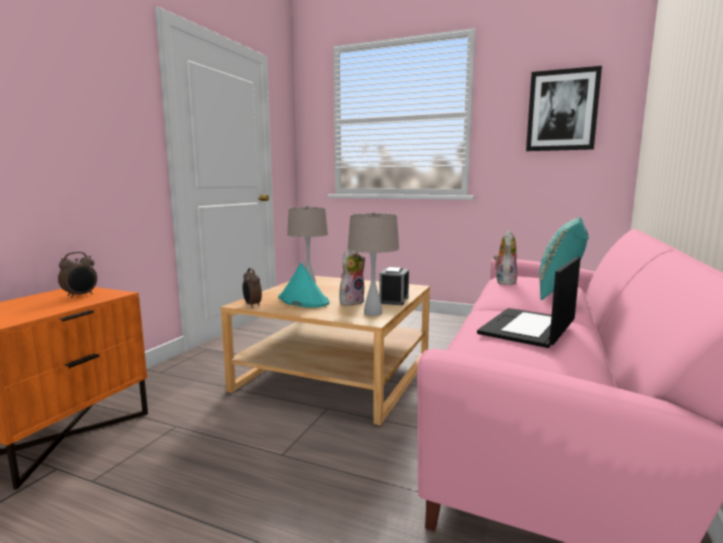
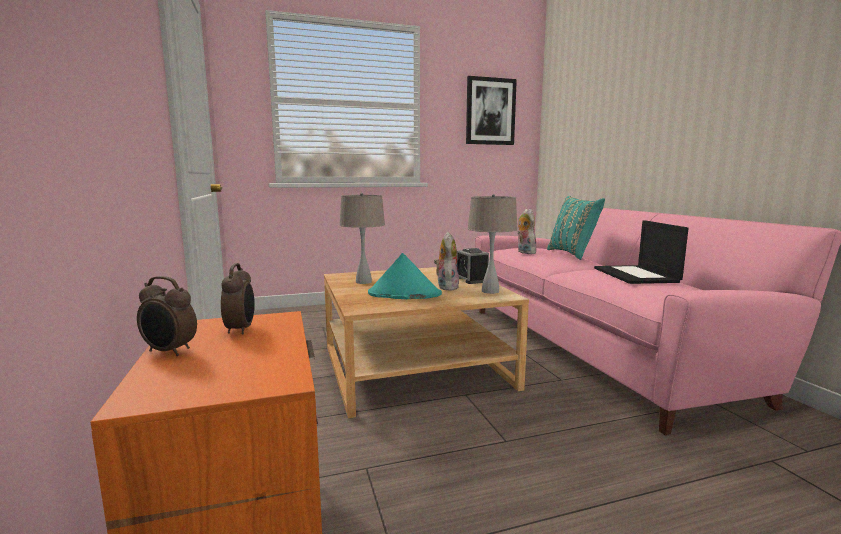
camera: 40 degrees left, 0 degrees up
alarm clock [243,268,262,308] -> alarm clock moved to [137,276,197,356]

